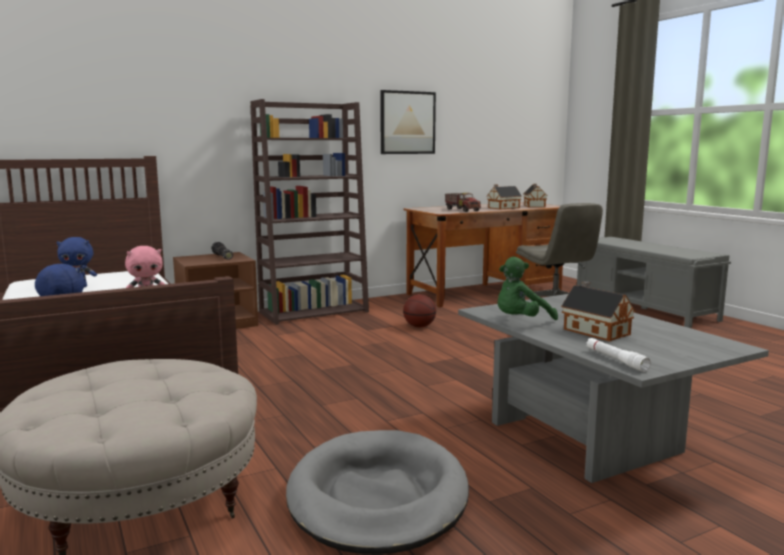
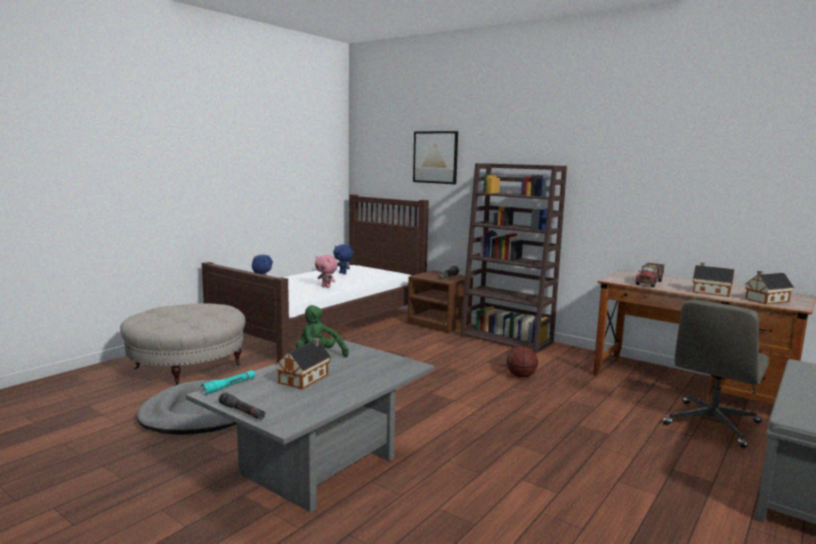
camera: 65 degrees right, 0 degrees up
picture [380,90,436,154] -> picture moved to [413,131,458,184]
white flashlight [586,338,651,372] -> turquoise flashlight [201,370,255,395]
none -> black flashlight [219,392,266,420]

